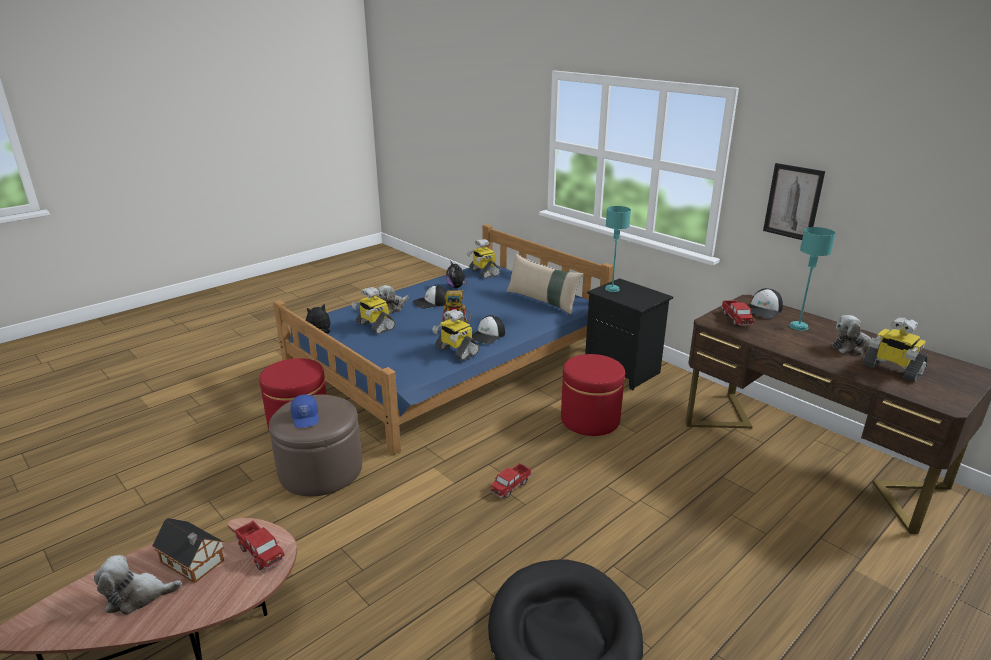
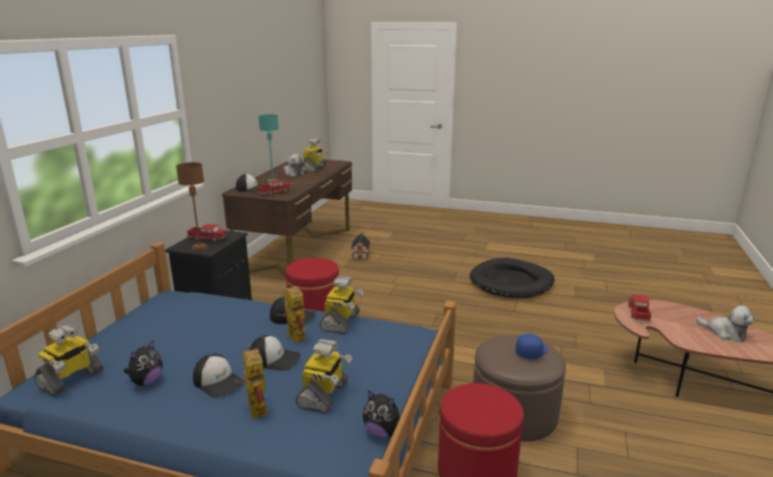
camera: 120 degrees left, 5 degrees down
toy house [152,518,224,583] -> toy house moved to [351,233,370,260]
plush toy [377,285,409,314] -> toy robot [234,345,269,419]
toy truck [490,463,532,498] -> toy truck moved to [187,224,227,242]
beige pillow [507,253,584,315] -> none
turquoise table lamp [605,206,631,292] -> brown table lamp [176,162,208,251]
picture [763,163,825,240] -> none
none -> cap [249,335,301,371]

